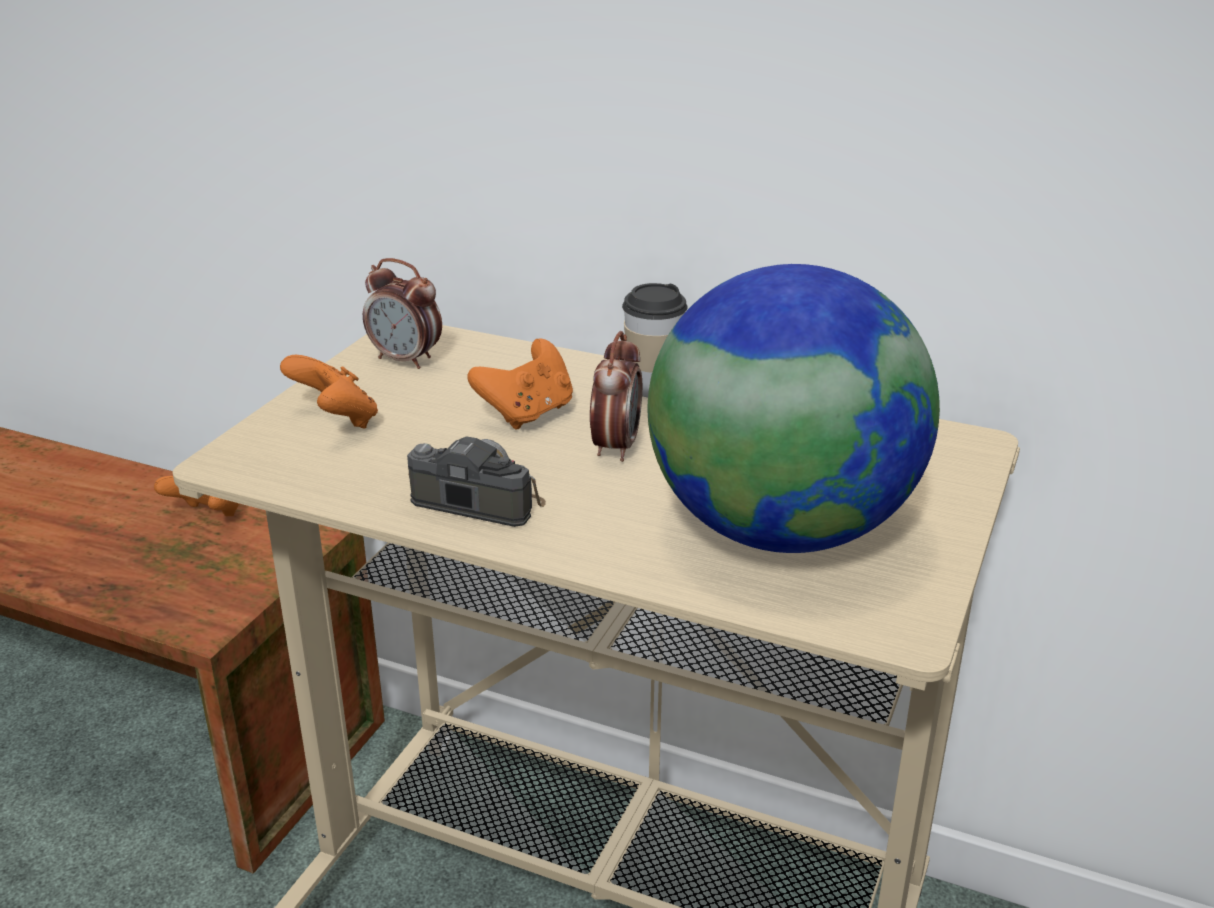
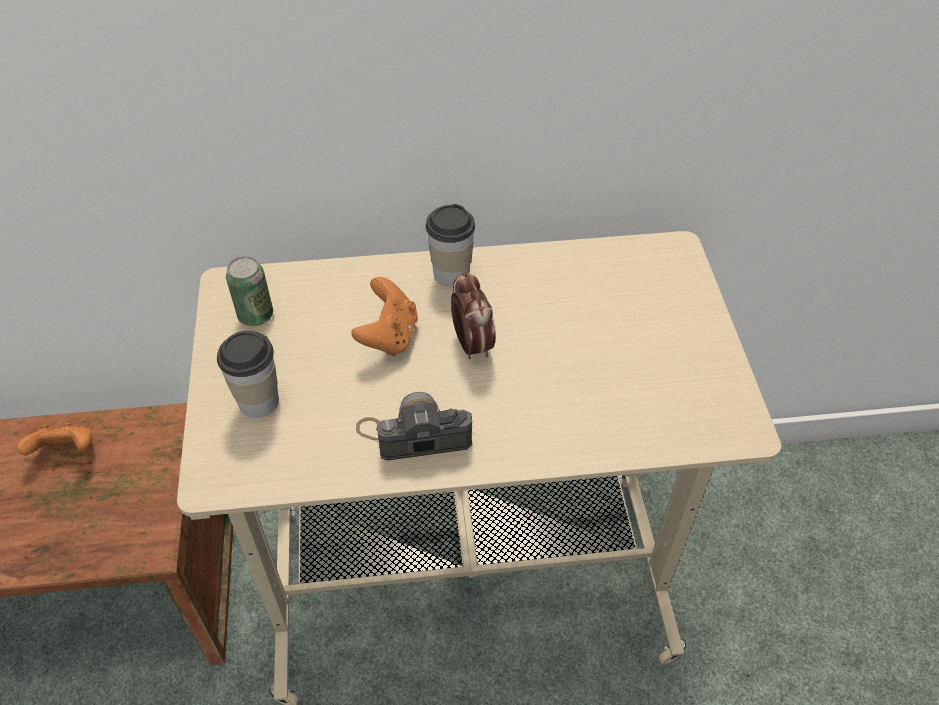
camera: 30 degrees left, 20 degrees up
orange game controller [280,355,378,429] -> cup [217,331,279,418]
alarm clock [363,258,442,369] -> can [226,256,273,326]
globe [647,264,940,553] -> none

